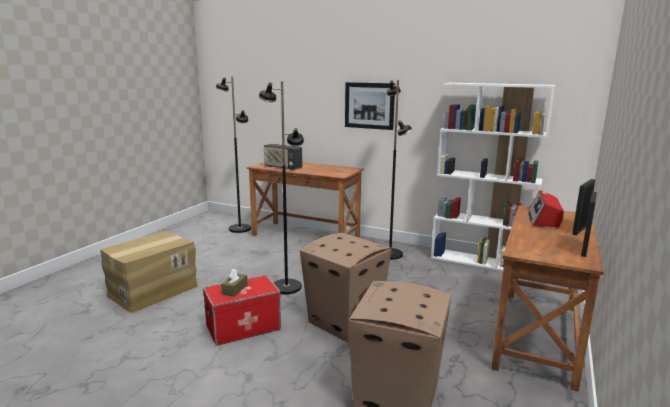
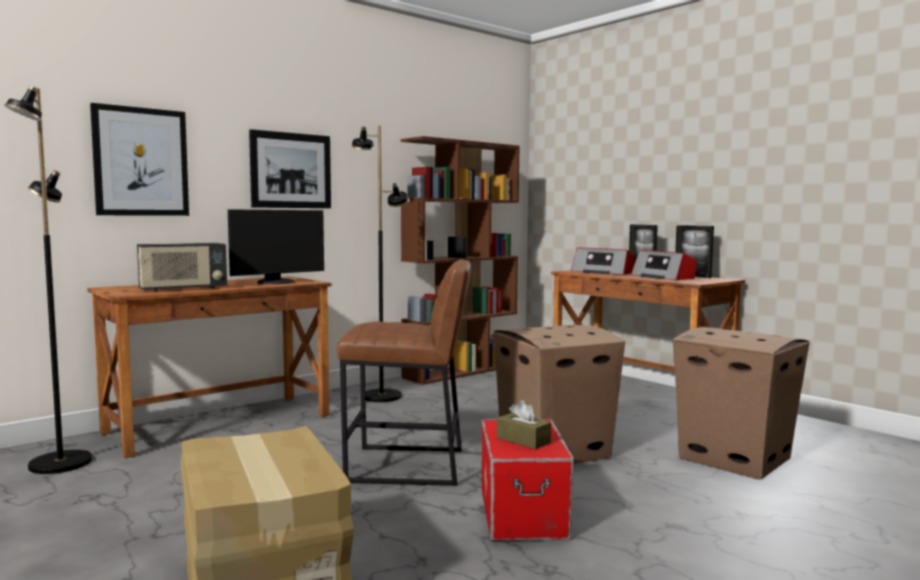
camera: 65 degrees left, 10 degrees down
black floor lamp [258,81,304,294] -> brown chair [337,259,471,486]
white bookcase [431,83,555,271] -> brown bookcase [401,136,520,385]
none -> picture [90,103,189,216]
none -> monitor [228,209,324,284]
none -> radio [631,250,696,280]

